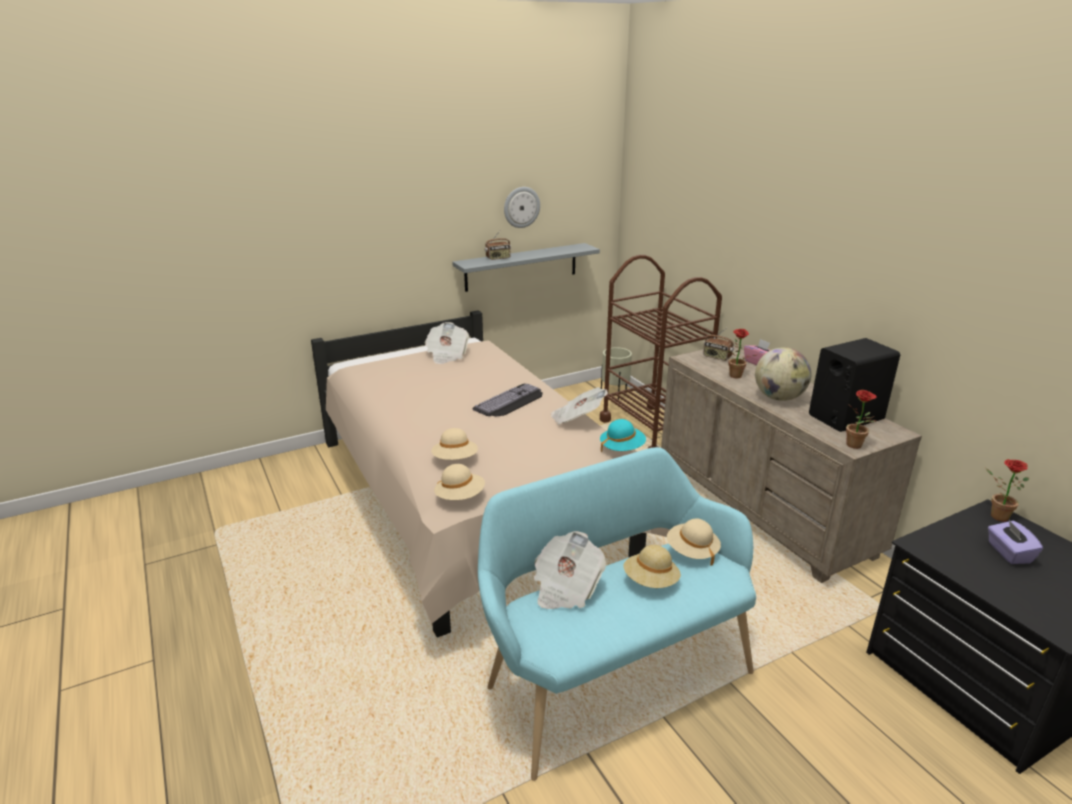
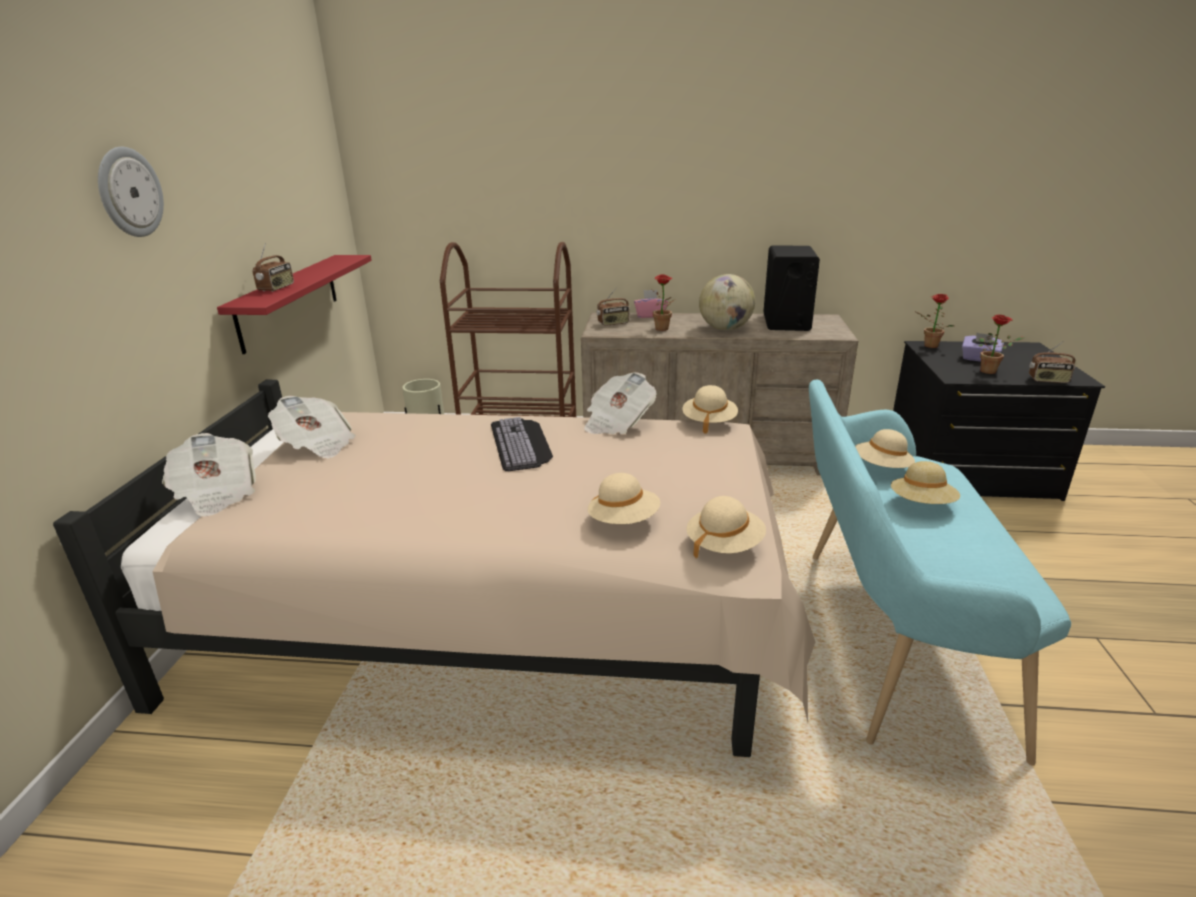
camera: 55 degrees left, 0 degrees up
grey shelf [452,243,600,292] -> red shelf [217,255,372,354]
wall clock [504,187,540,228] -> wall clock moved to [98,147,164,237]
newspaper [534,531,606,609] -> newspaper moved to [162,433,256,517]
turquoise hat [600,419,646,453] -> beige hat [682,385,738,434]
potted plant [846,390,877,449] -> potted plant moved to [979,315,1025,374]
none -> radio [1029,341,1075,383]

